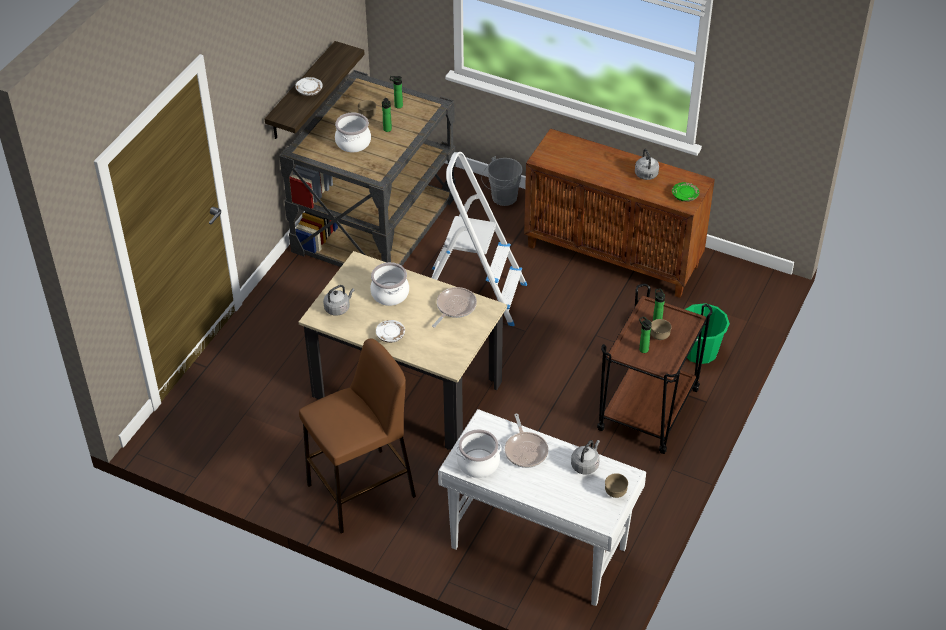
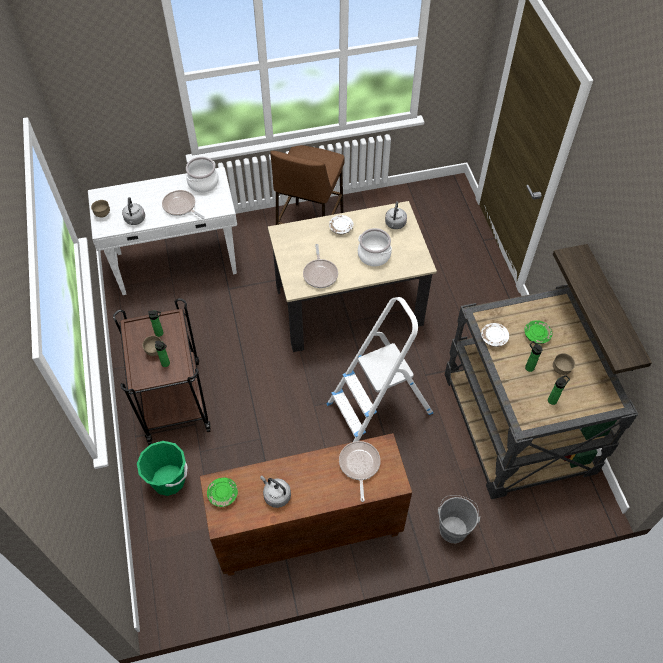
camera: 140 degrees right, 10 degrees up
white plate [295,77,323,96] -> white plate moved to [481,323,509,347]
cooking pot [335,113,371,152] -> green plate [524,320,552,344]
none -> frying pan [339,441,381,502]

